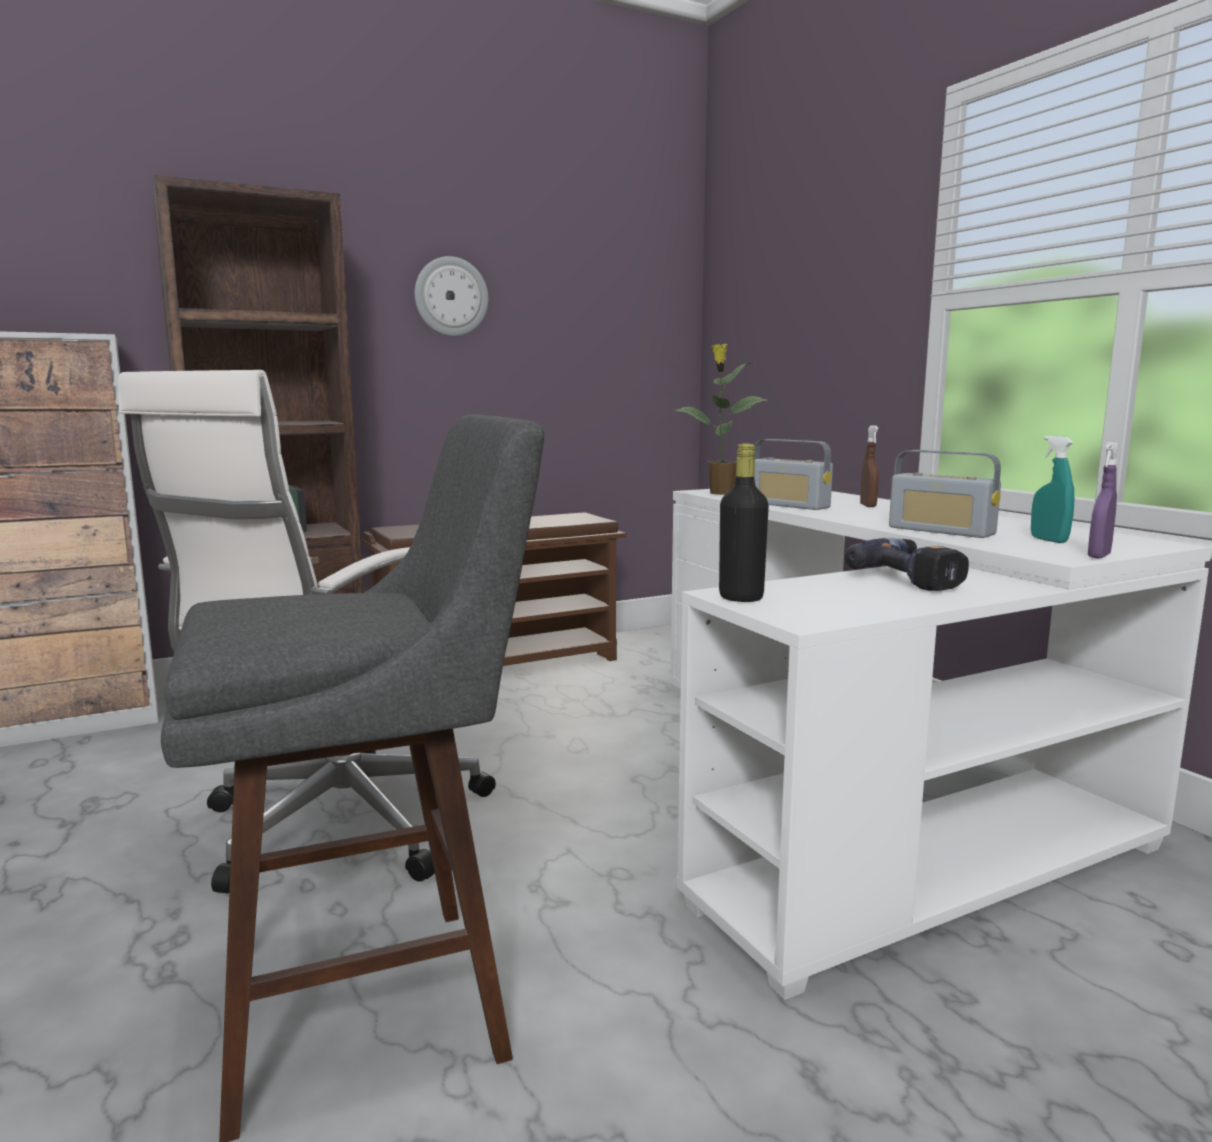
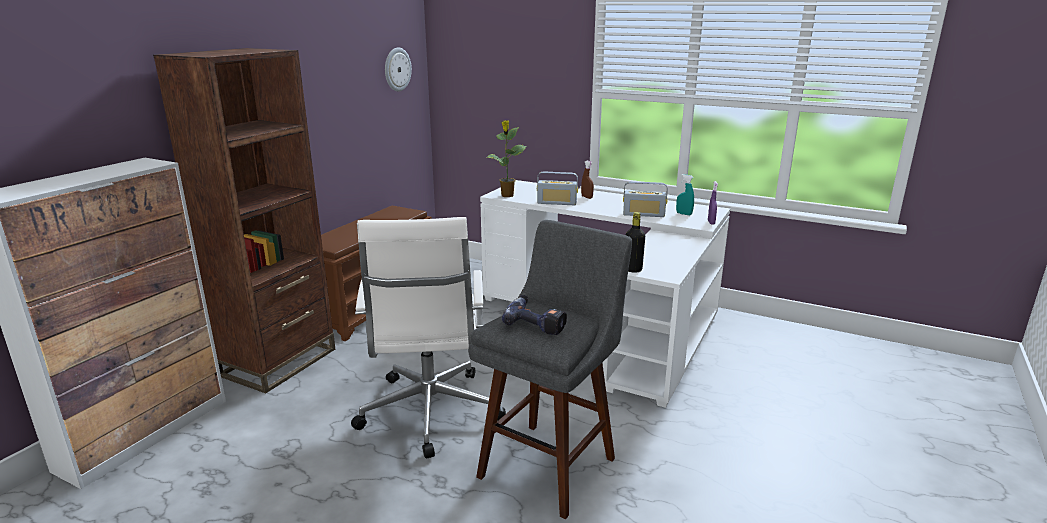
camera: 35 degrees left, 10 degrees up
wall clock [415,256,488,336] -> wall clock moved to [385,47,412,91]
power drill [845,537,969,591] -> power drill moved to [502,295,567,335]

